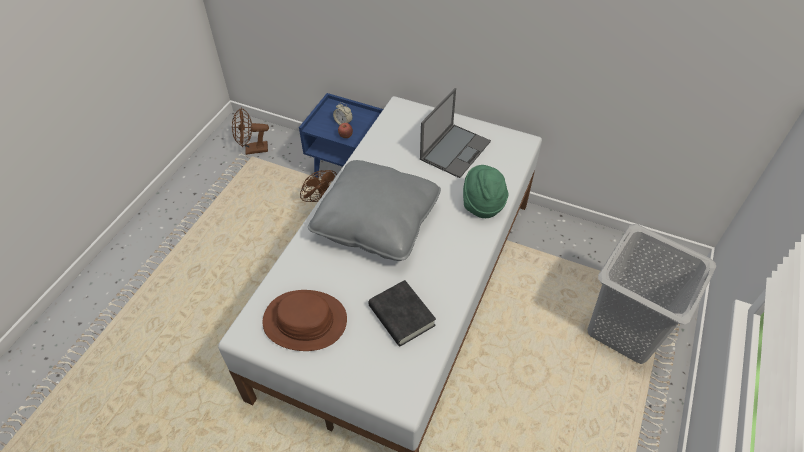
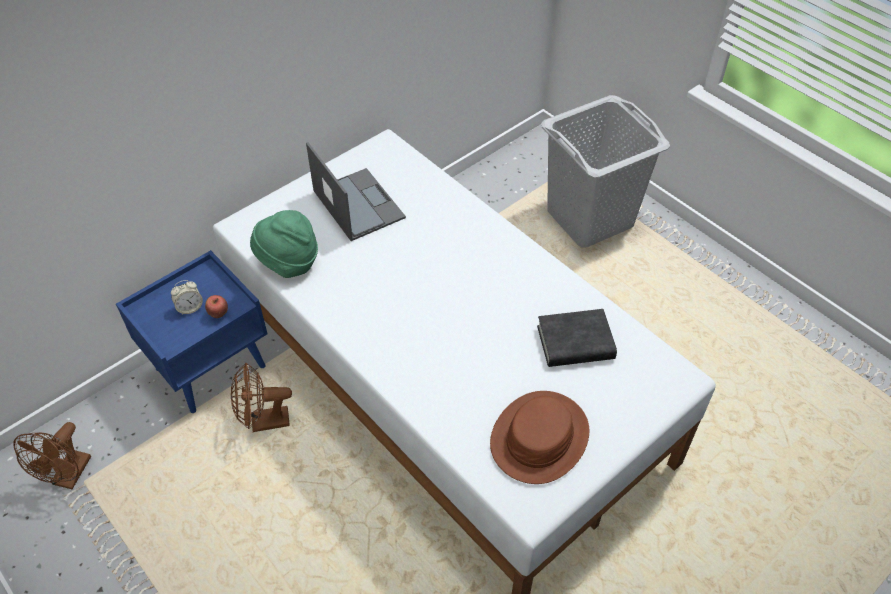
camera: 65 degrees left, 0 degrees up
grey pillow [308,160,441,261] -> none
green hat [463,165,508,218] -> green hat moved to [250,210,318,278]

